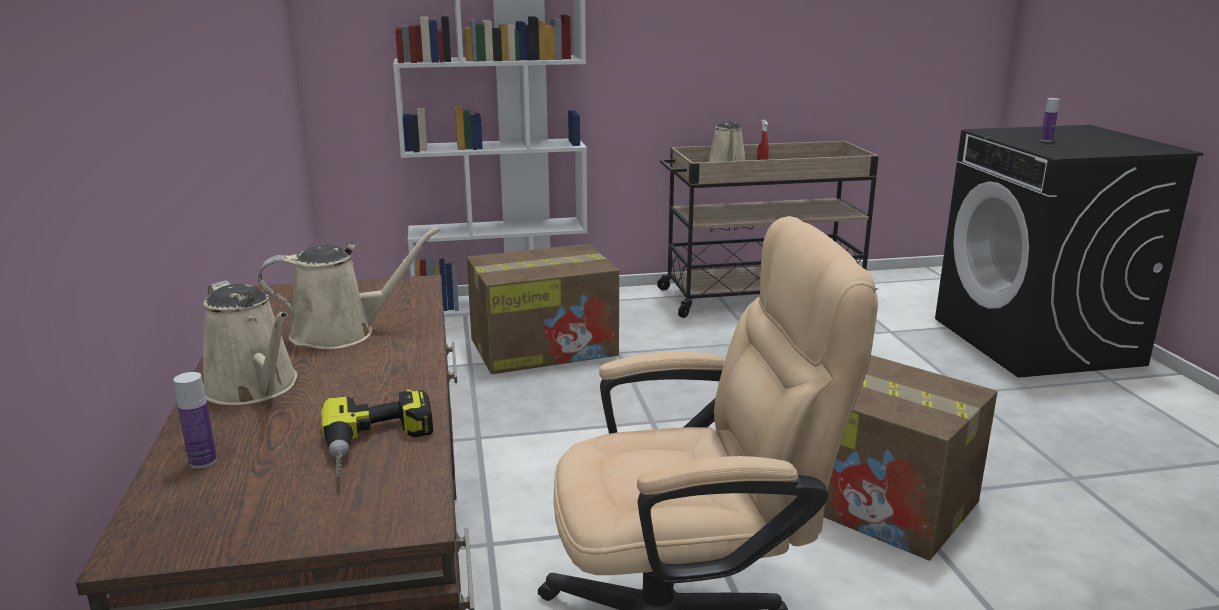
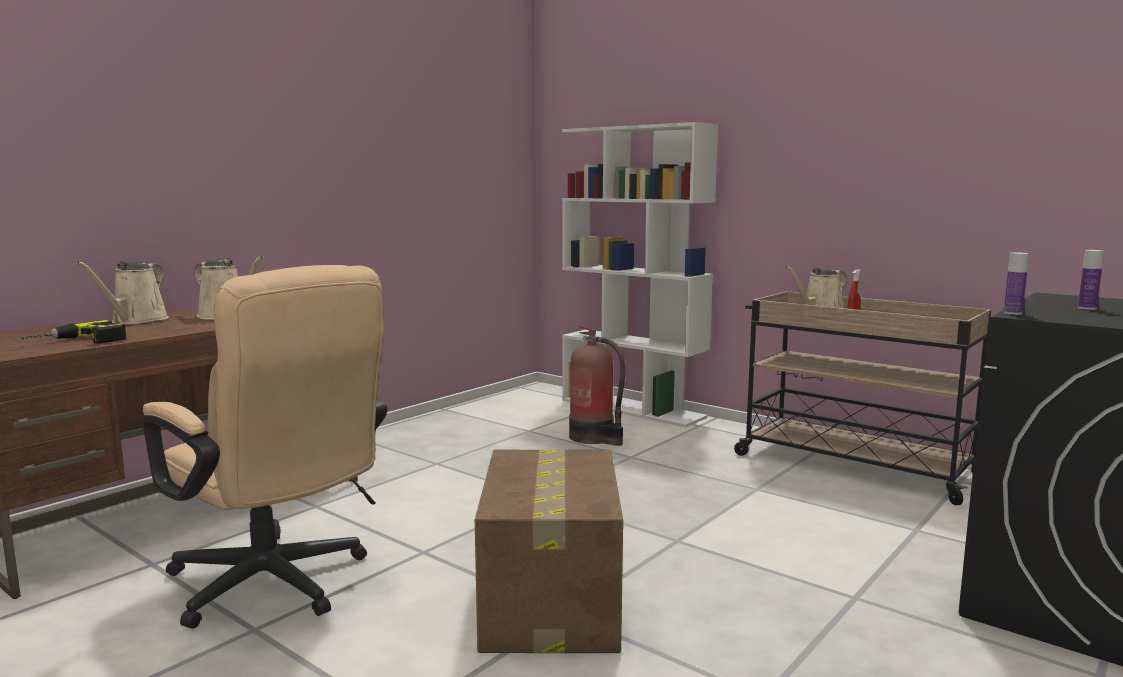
camera: 50 degrees right, 10 degrees down
bottle [174,372,217,469] -> bottle moved to [1003,252,1029,315]
cardboard box [467,244,619,374] -> fire extinguisher [569,325,626,446]

